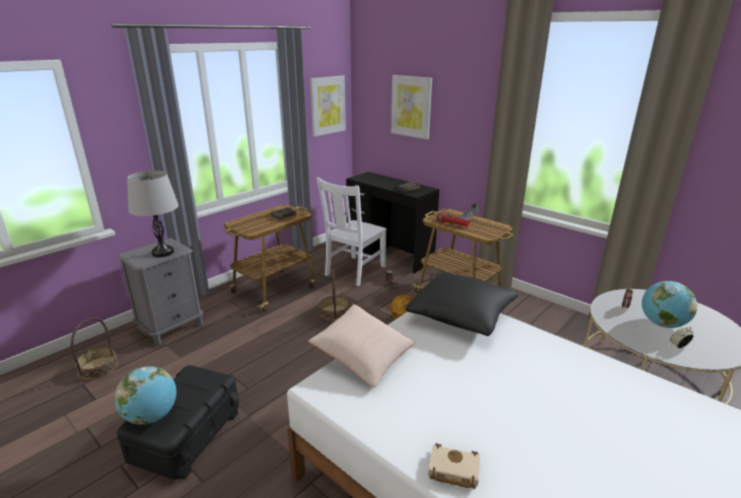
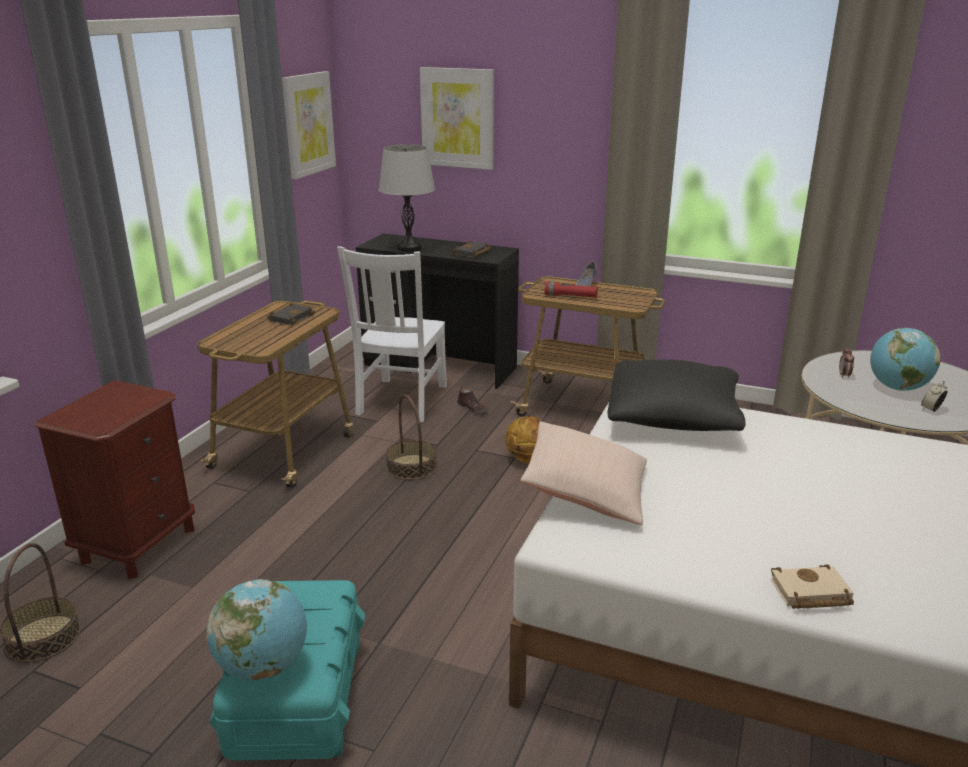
camera: 20 degrees left, 0 degrees up
grey nightstand [117,238,204,346] -> brown nightstand [35,380,195,579]
black storage box [117,365,239,480] -> turquoise storage box [209,580,365,761]
grey table lamp [127,171,179,257] -> grey table lamp moved to [379,144,435,252]

